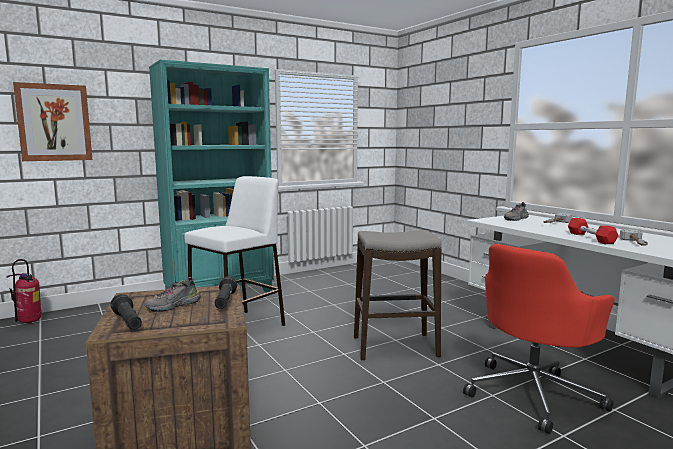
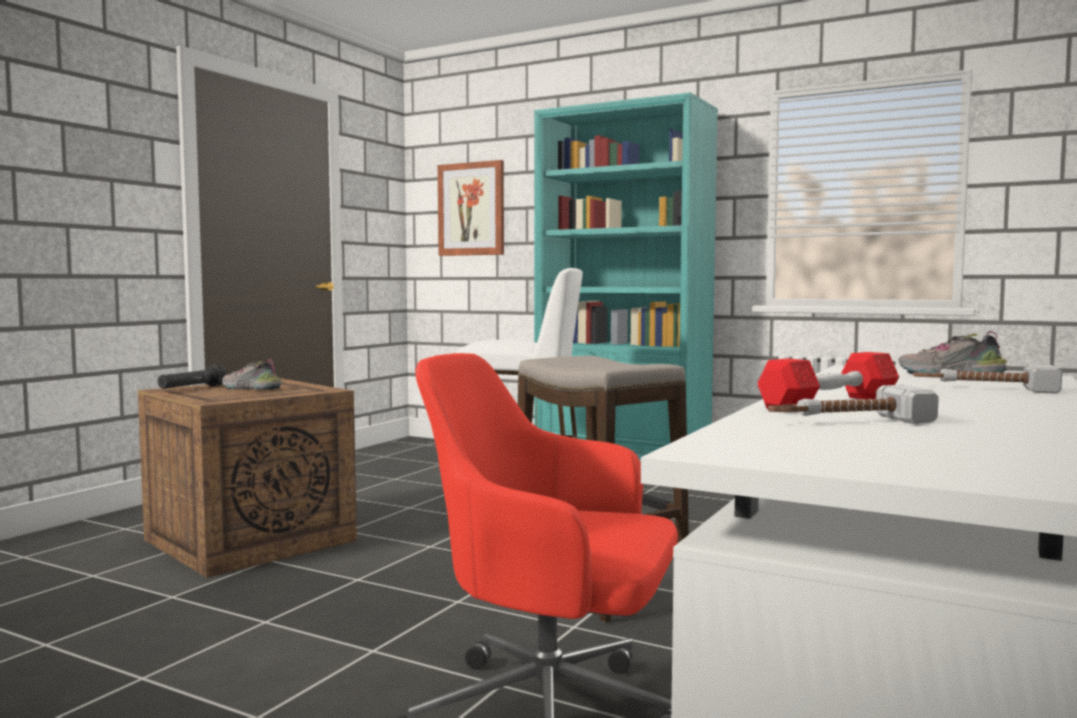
camera: 60 degrees right, 5 degrees down
fire extinguisher [6,259,42,324] -> none
black flashlight [215,276,238,309] -> none

